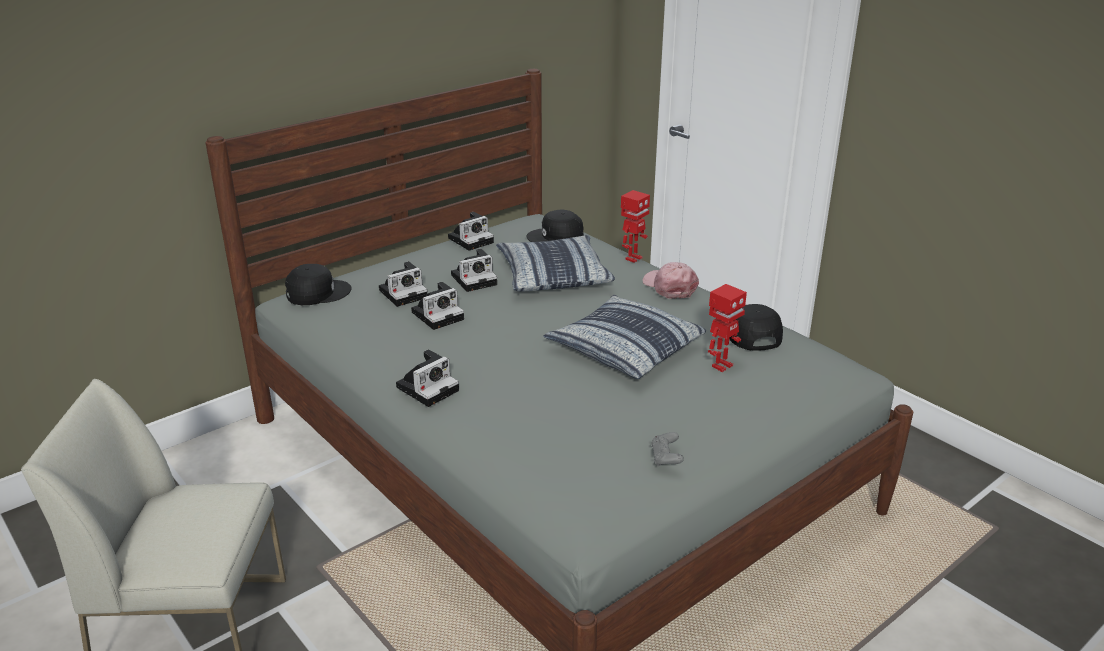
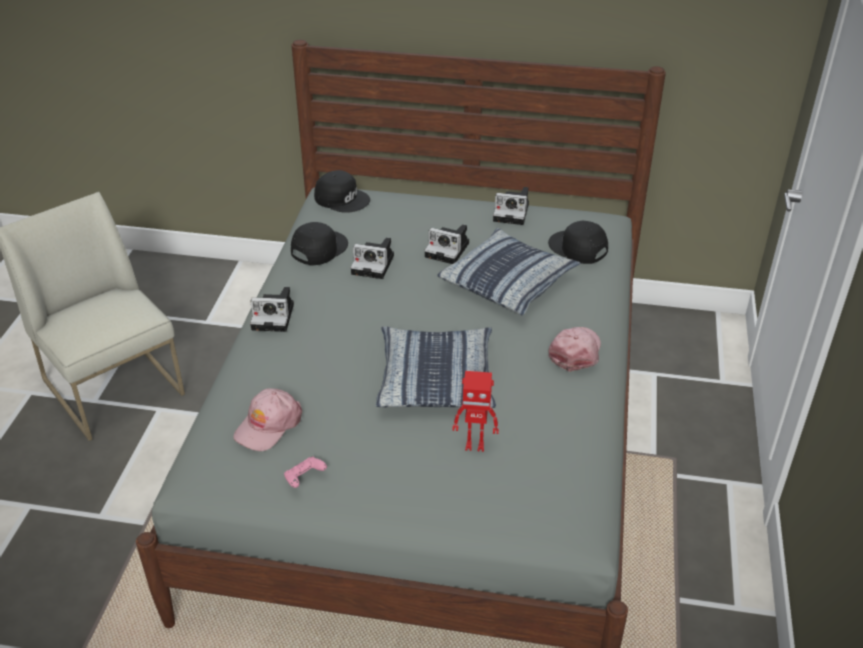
camera: 50 degrees right, 10 degrees up
camera [379,261,427,307] -> none
toy robot [621,190,650,263] -> none
grey game controller [651,432,684,467] -> pink game controller [284,456,327,488]
black cap [729,304,783,351] -> black cap moved to [291,222,348,265]
none -> pink cap [233,388,302,451]

